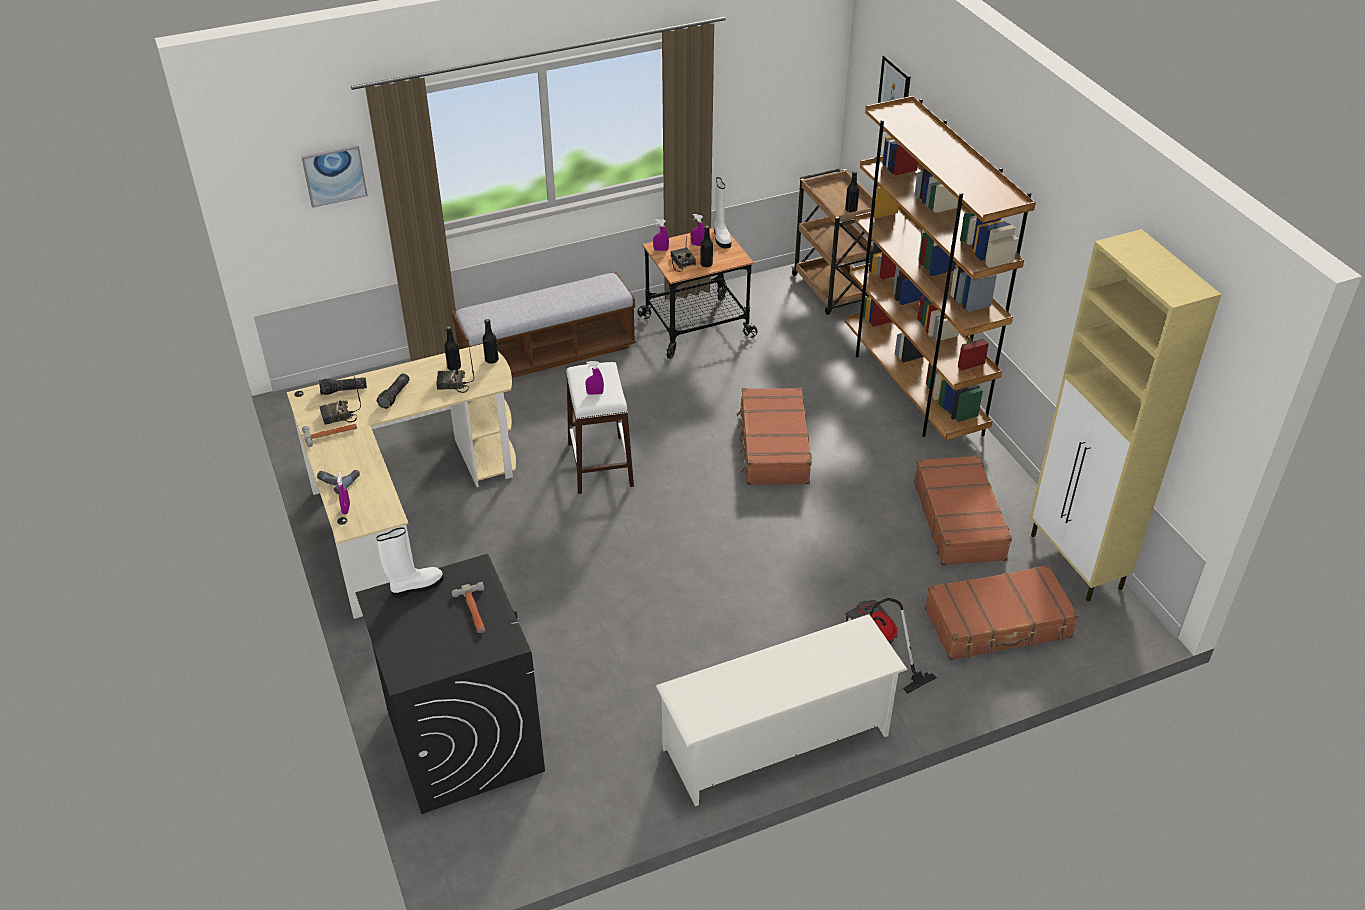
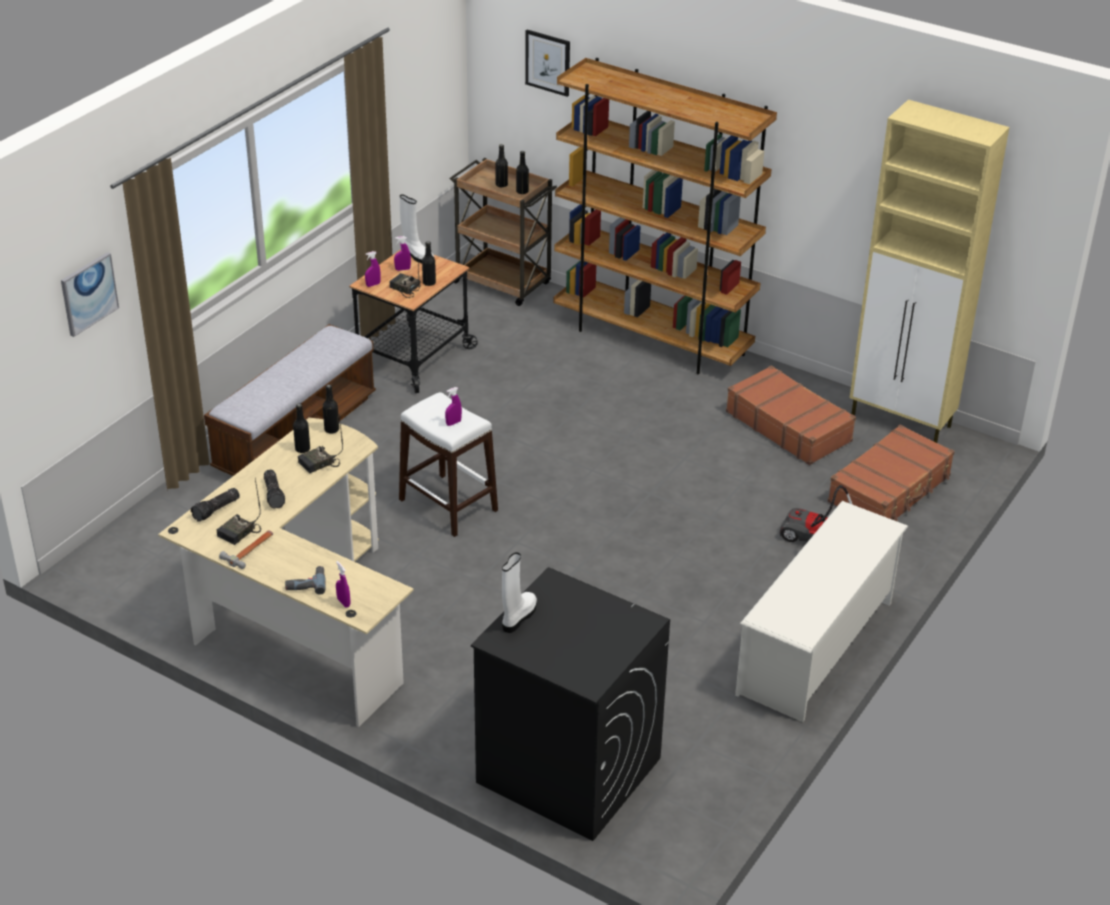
camera: 35 degrees left, 5 degrees down
hammer [452,582,485,633] -> none
brown suitcase [737,387,812,485] -> none
none -> black bottle [495,144,508,188]

